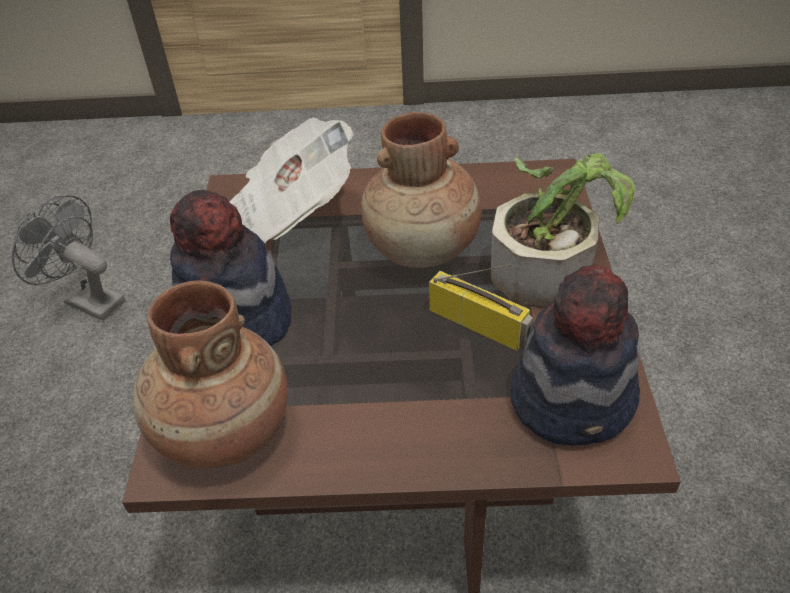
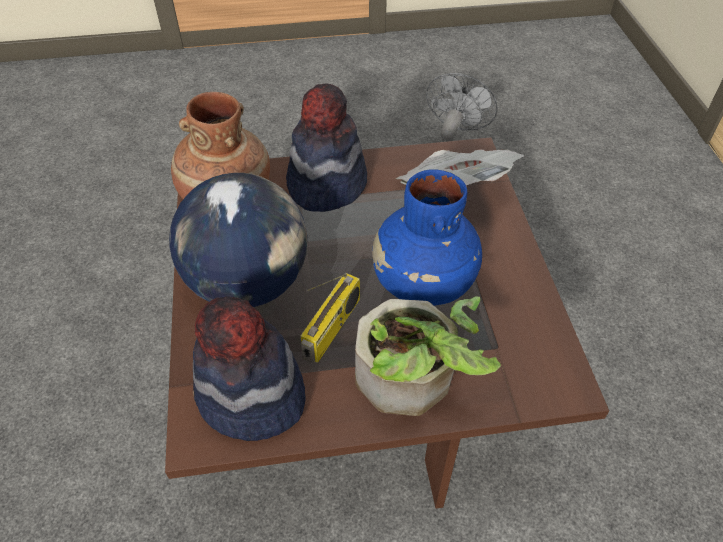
camera: 80 degrees right, 5 degrees up
brown vase [360,112,482,268] -> blue vase [372,169,482,306]
none -> globe [169,173,307,307]

